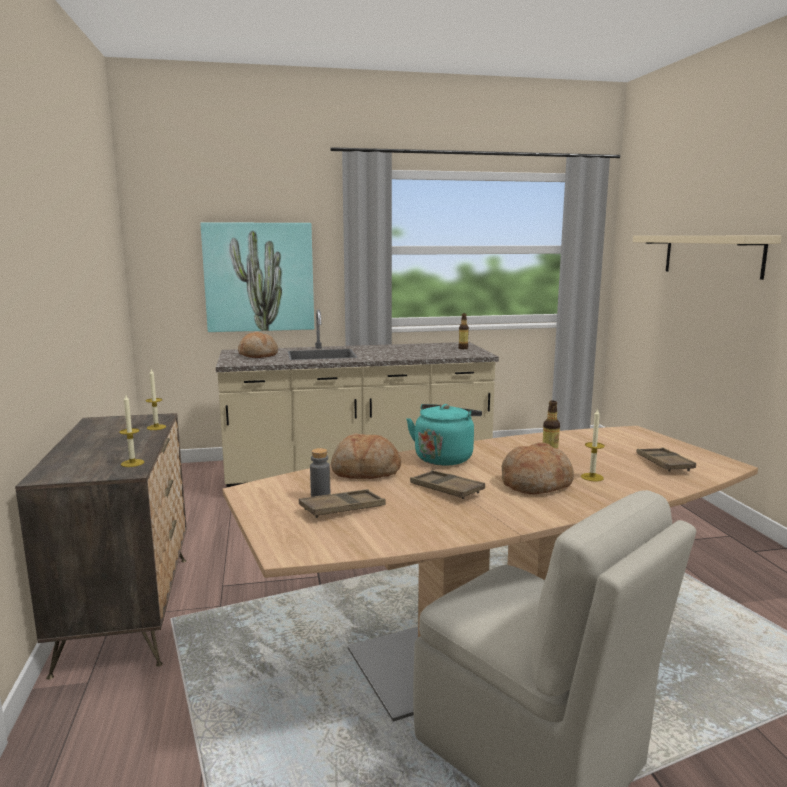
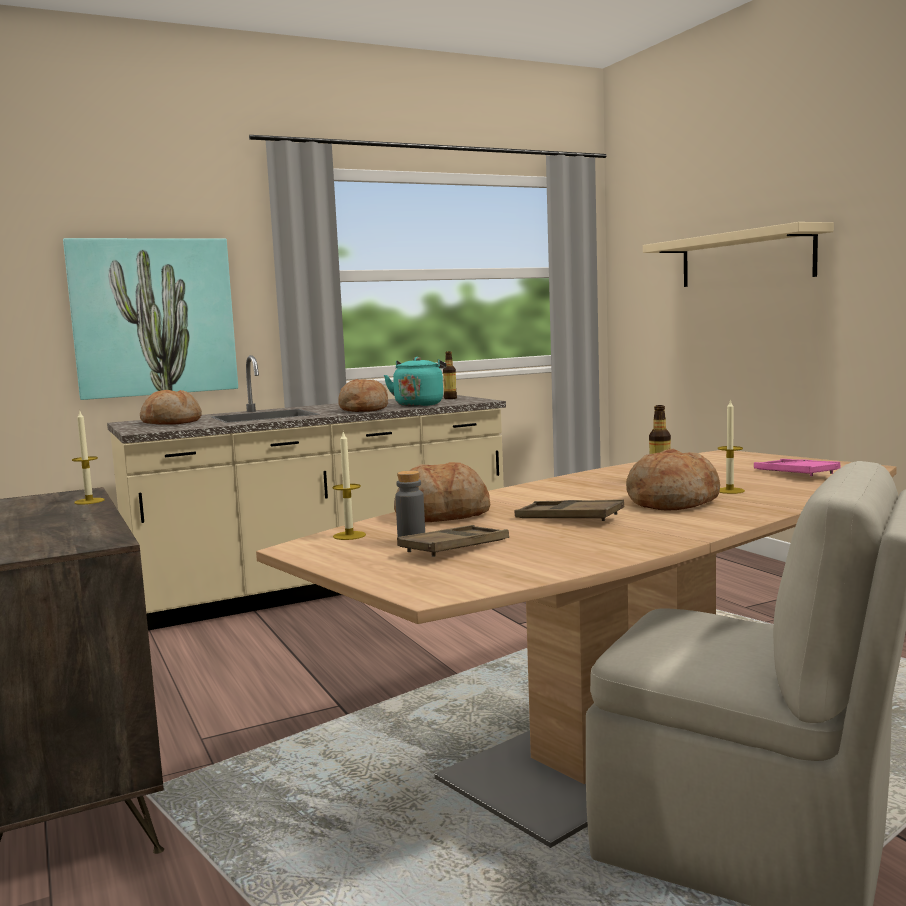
camera: 15 degrees left, 5 degrees down
candle [119,395,144,467] -> candle moved to [332,432,366,540]
turquoise kettle [407,404,482,466] -> turquoise kettle moved to [384,357,446,406]
brown tray [637,447,696,472] -> pink tray [754,459,840,476]
none -> bread [338,379,388,412]

